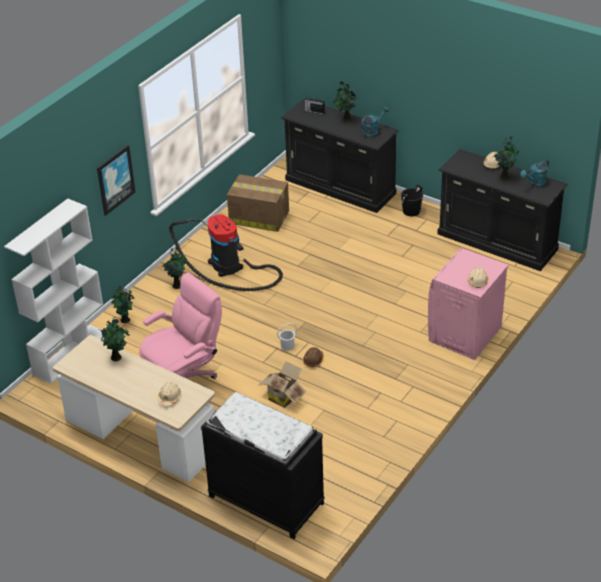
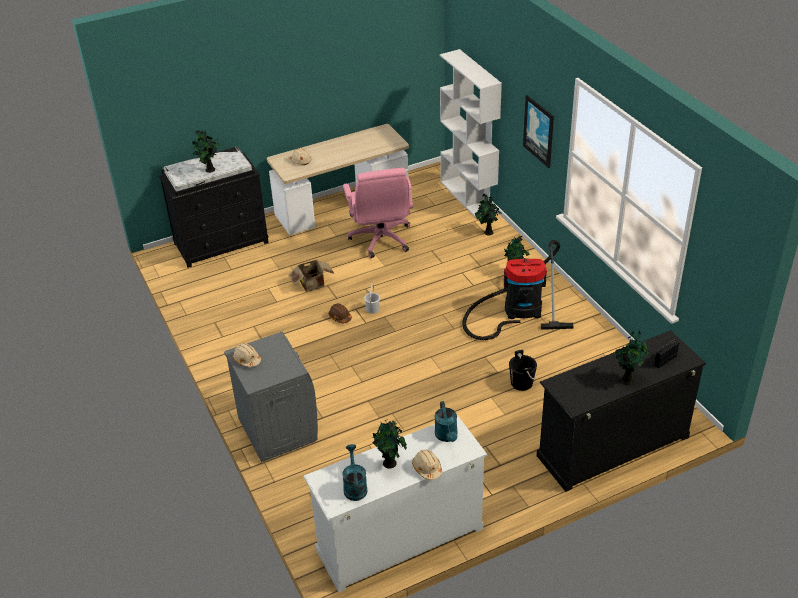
camera: 120 degrees right, 0 degrees up
potted plant [100,317,129,361] -> potted plant moved to [192,130,220,173]
cardboard box [227,174,289,232] -> none
turquoise watering can [361,107,389,137] -> turquoise watering can moved to [435,401,458,442]
black bucket [401,184,423,216] -> black bucket moved to [509,350,537,391]
pink washing machine [428,248,509,360] -> grey washing machine [224,332,318,462]
black cabinet [437,149,567,271] -> white cabinet [303,415,488,592]

